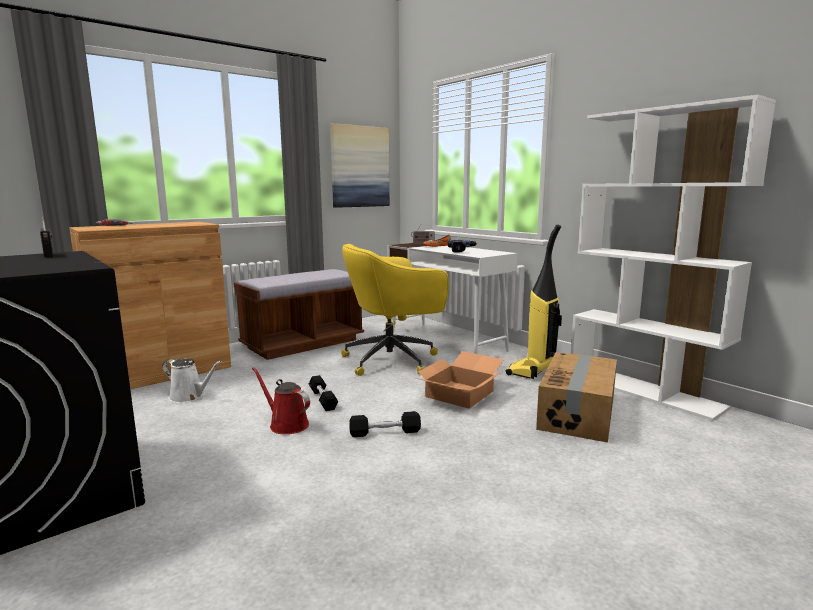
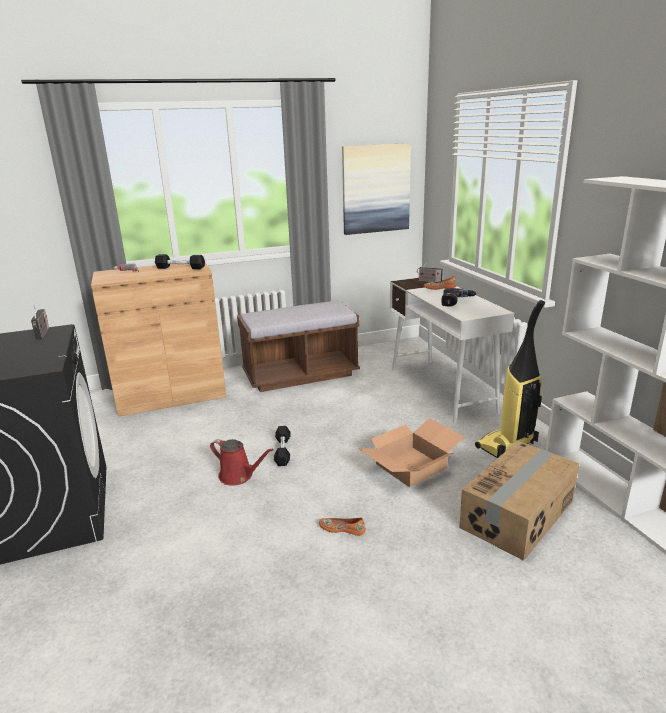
camera: 20 degrees right, 10 degrees up
white watering can [162,358,222,403] -> none
red watering can [252,367,310,434] -> red watering can turned 150 degrees clockwise [210,439,274,486]
yellow office chair [341,244,449,376] -> none
black dumbbell [349,411,421,437] -> black dumbbell moved to [155,254,205,269]
none -> orange shoe [319,518,366,536]

